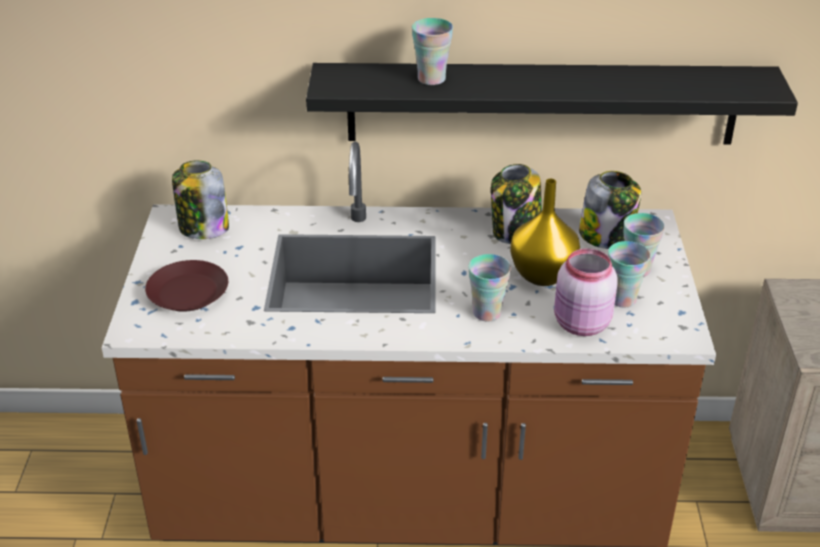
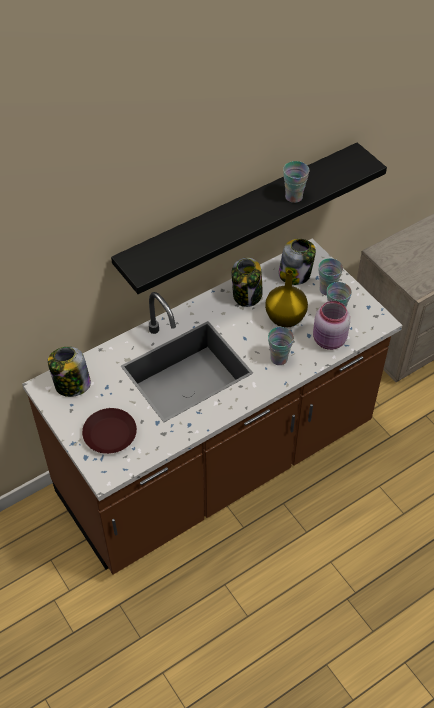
camera: 35 degrees left, 15 degrees up
cup [412,18,453,85] -> cup moved to [283,161,309,203]

